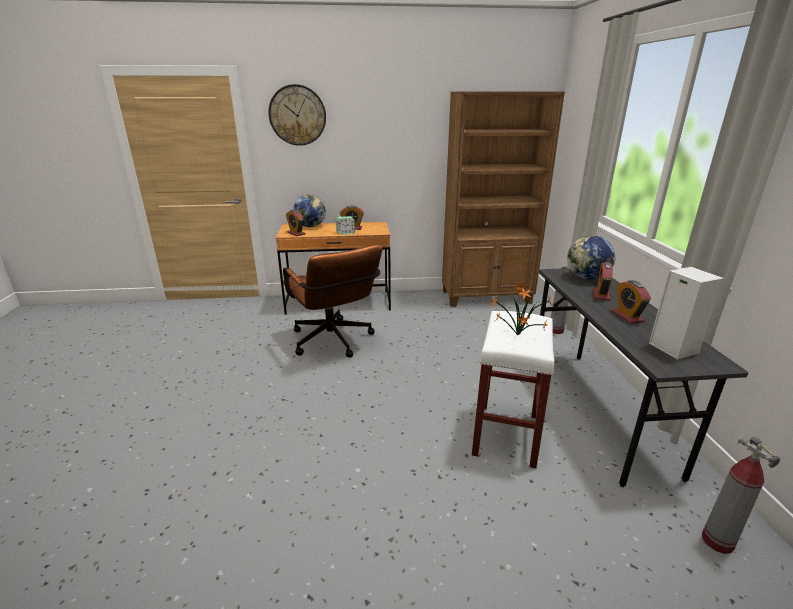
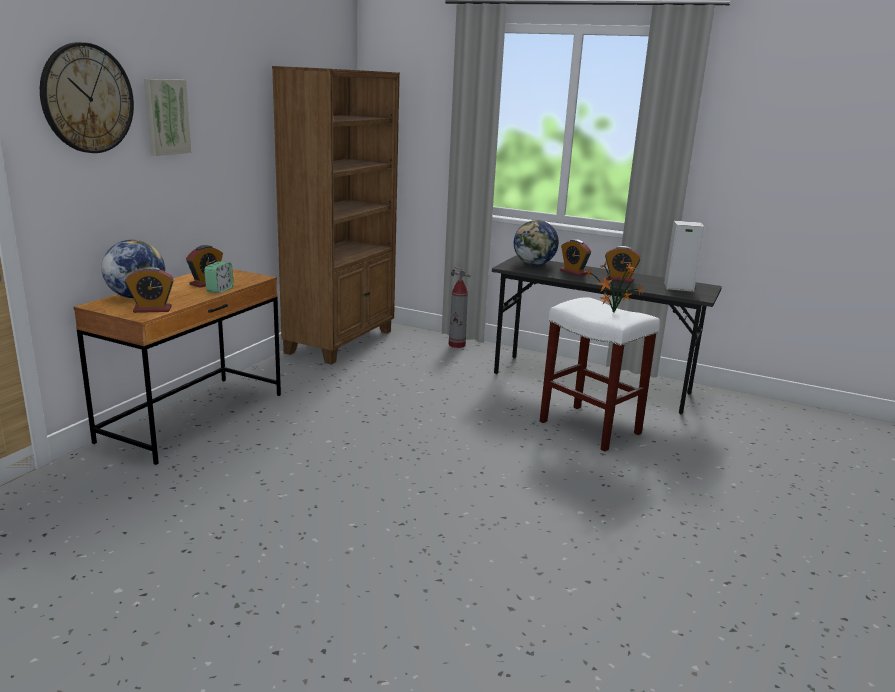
camera: 60 degrees left, 5 degrees down
brown office chair [283,244,383,358] -> none
fire extinguisher [702,437,780,554] -> none
none -> picture [144,79,192,156]

